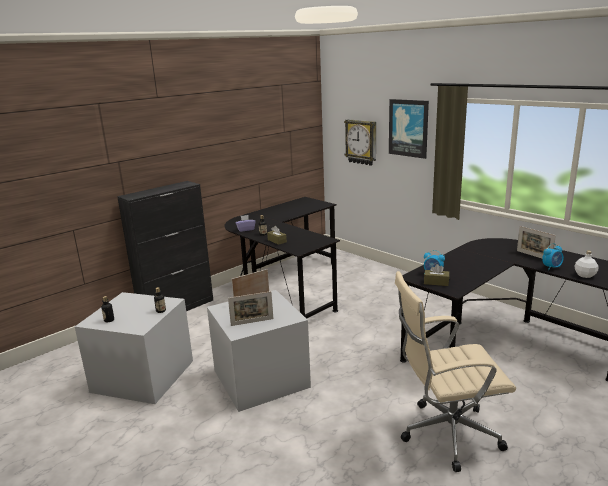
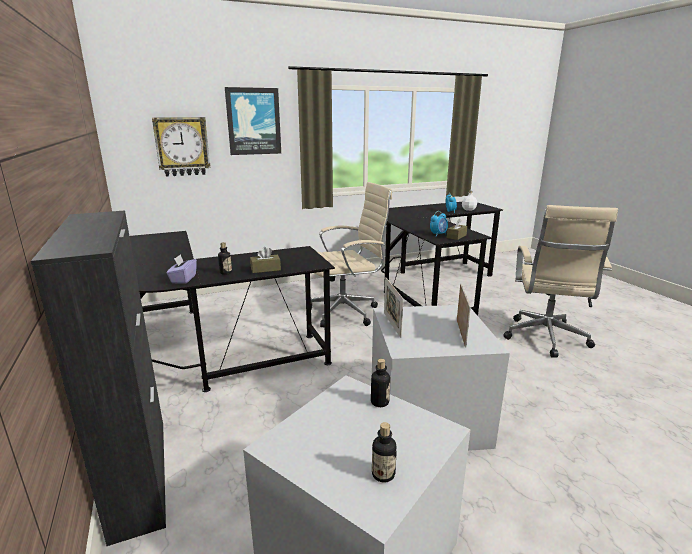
camera: 70 degrees left, 0 degrees up
picture frame [517,226,556,258] -> none
none -> beige office chair [311,182,392,328]

